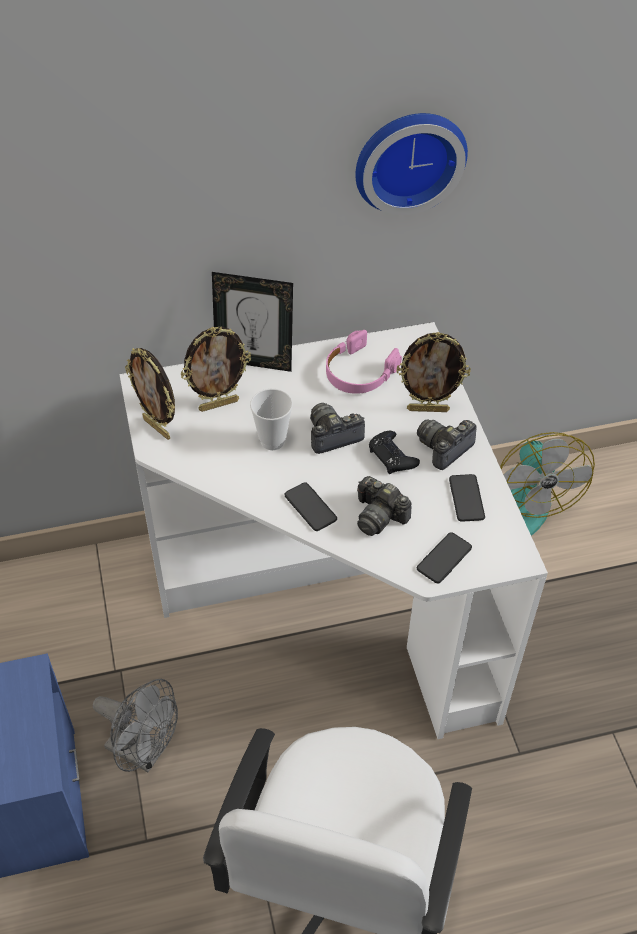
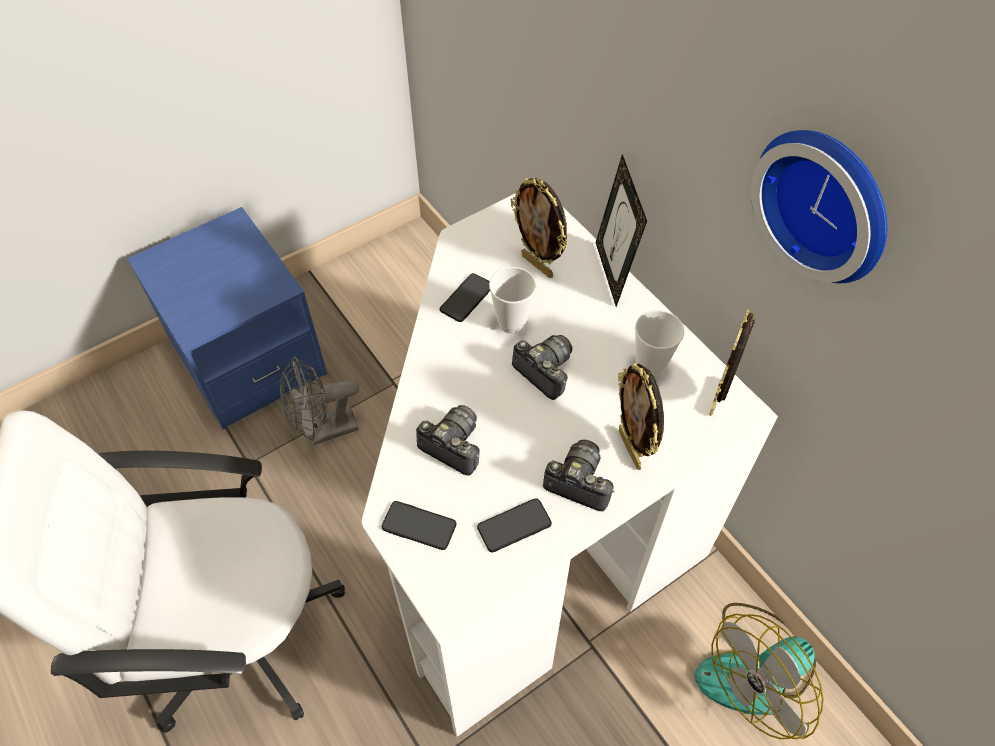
camera: 70 degrees right, 5 degrees up
grey fan [93,679,178,772] -> grey fan turned 60 degrees clockwise [280,356,359,445]
picture frame [125,348,175,440] -> picture frame moved to [709,309,756,416]
phone [284,482,337,531] -> phone moved to [440,273,490,322]
pink headphones [326,330,402,394] -> cup [635,310,684,378]
camera [357,476,412,536] -> camera turned 105 degrees clockwise [416,405,480,476]
black game controller [369,431,420,474] -> none

